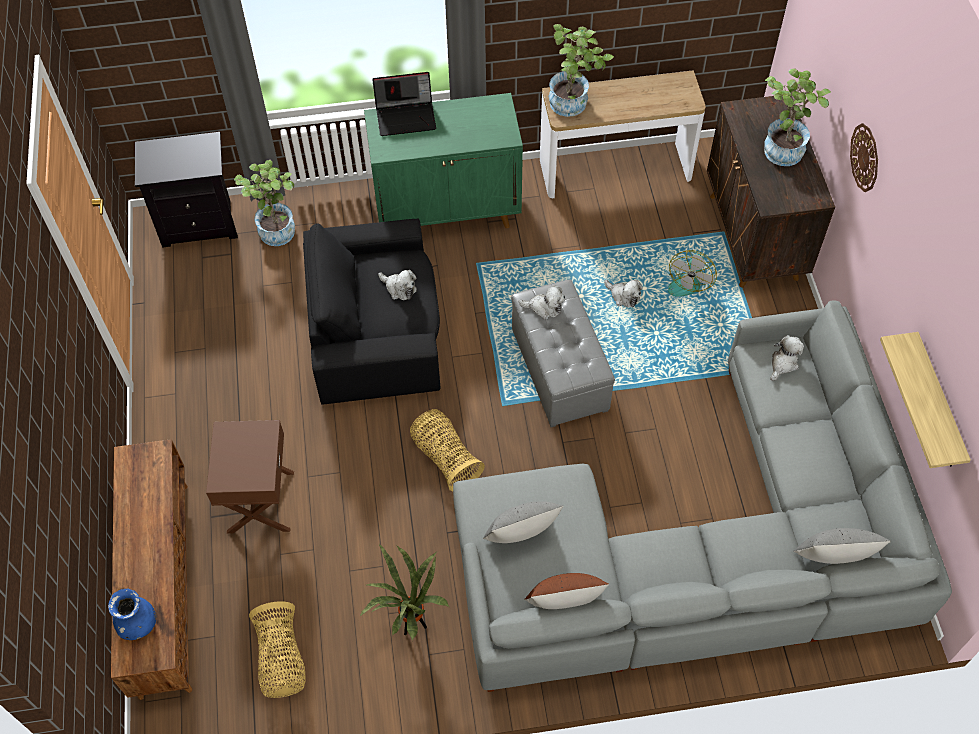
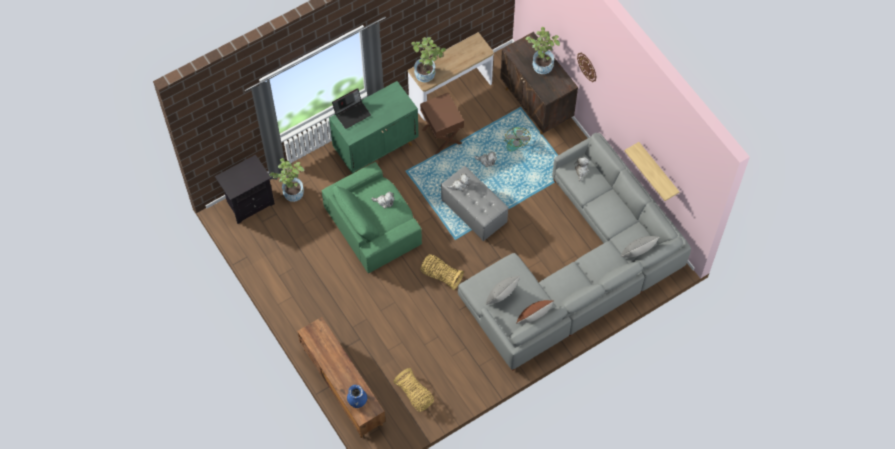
camera: 25 degrees left, 5 degrees up
brown side table [206,420,294,534] -> brown side table moved to [420,93,464,154]
black armchair [303,219,440,405] -> green armchair [322,162,422,274]
potted plant [360,544,449,641] -> none

